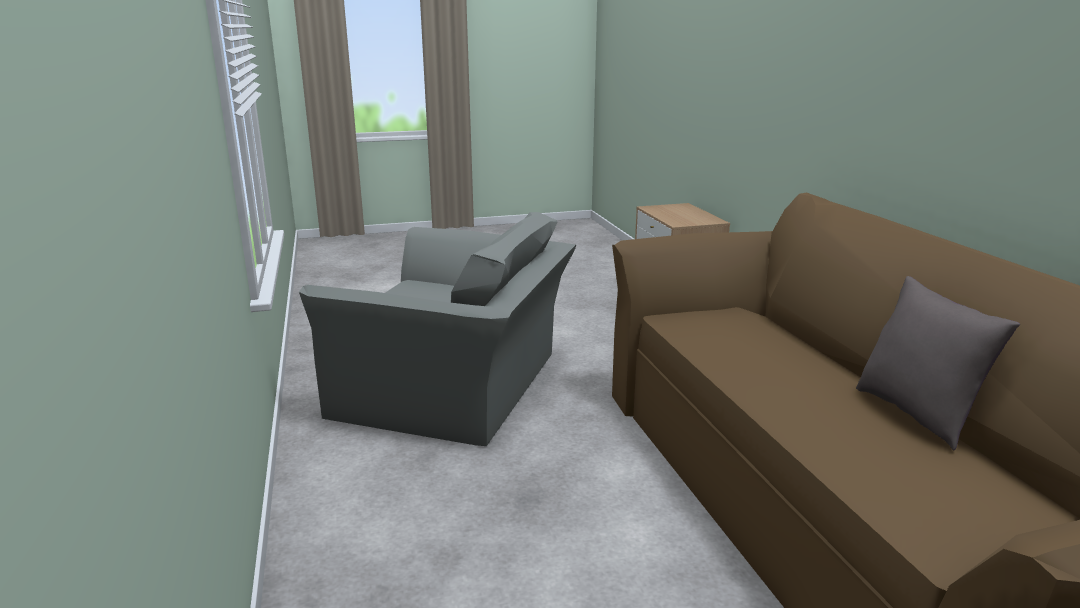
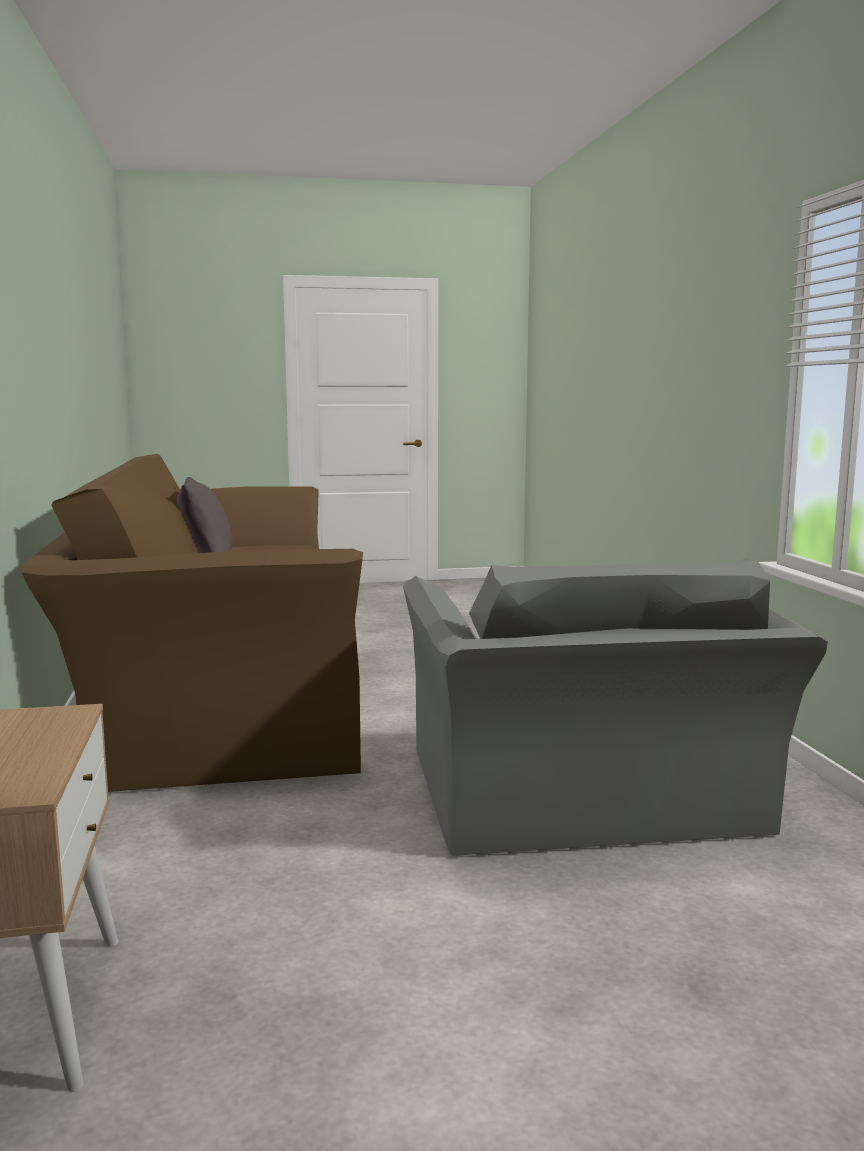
camera: 175 degrees left, 10 degrees down
grey armchair [299,212,576,446] -> grey armchair turned 120 degrees counterclockwise [403,558,828,856]

